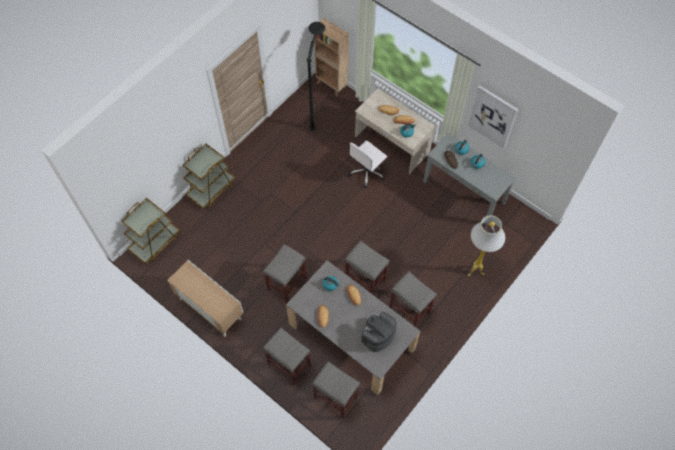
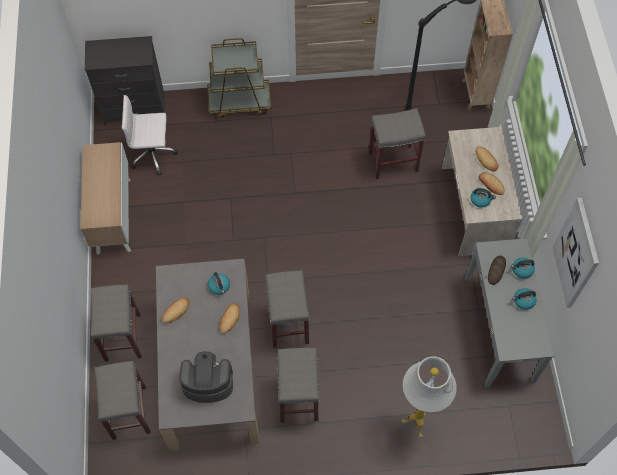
camera: 45 degrees right, 0 degrees up
brown cart [121,198,180,264] -> black dresser [85,36,165,125]
grey stool [263,244,307,303] -> grey stool moved to [369,108,426,179]
white office chair [349,140,387,188] -> white office chair moved to [122,95,178,176]

